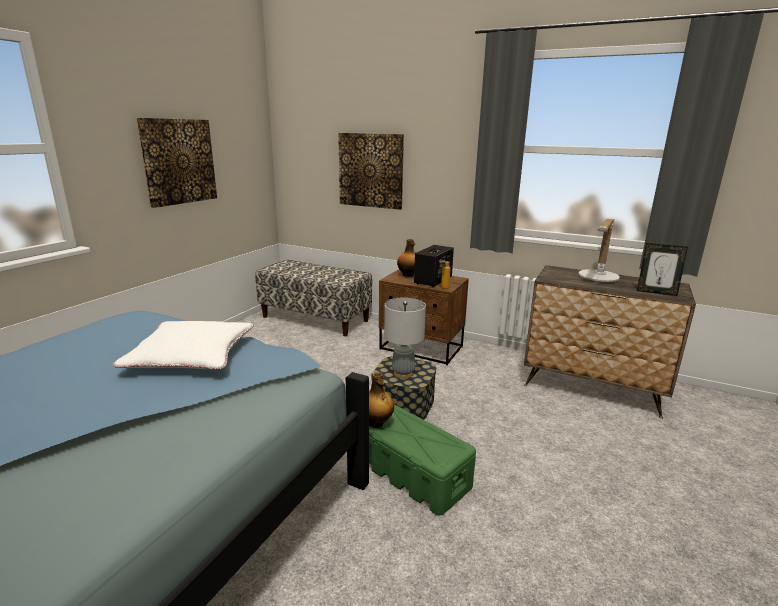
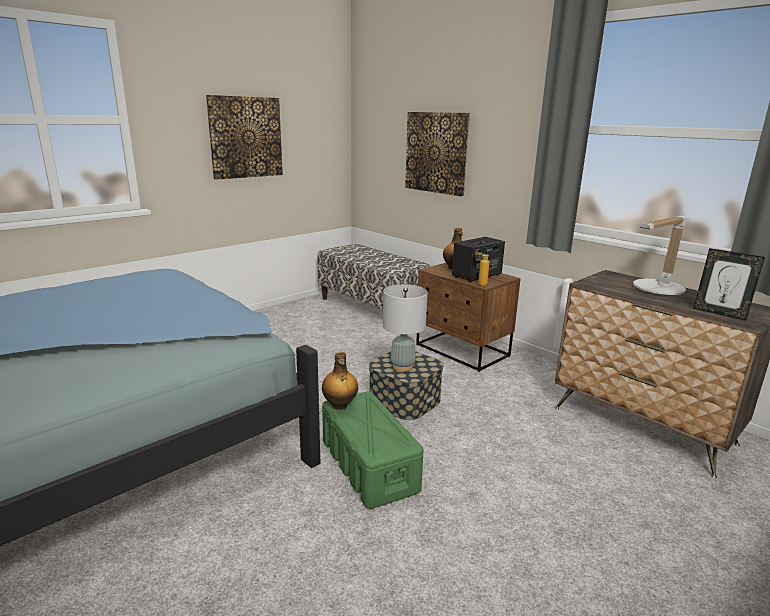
camera: 20 degrees right, 0 degrees up
white pillow [113,321,254,370] -> none

